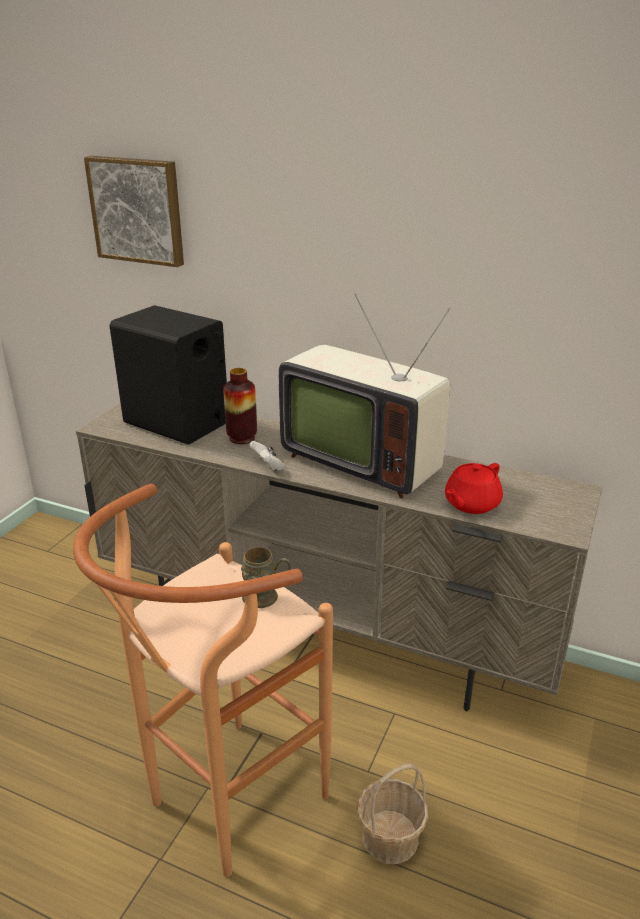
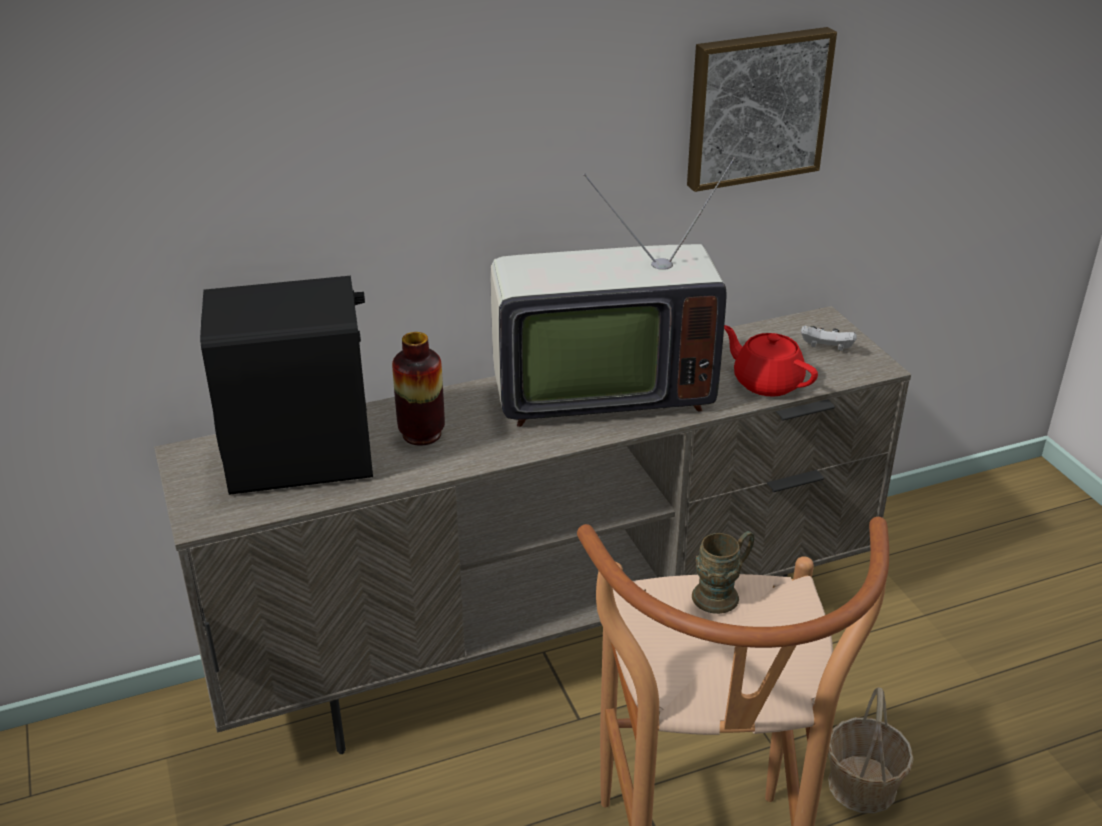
camera: 45 degrees left, 5 degrees up
picture [84,156,184,267] -> picture moved to [687,27,837,192]
white game controller [249,441,285,471] -> white game controller moved to [801,326,857,351]
red teapot [445,463,503,514] -> red teapot turned 135 degrees clockwise [724,325,818,397]

